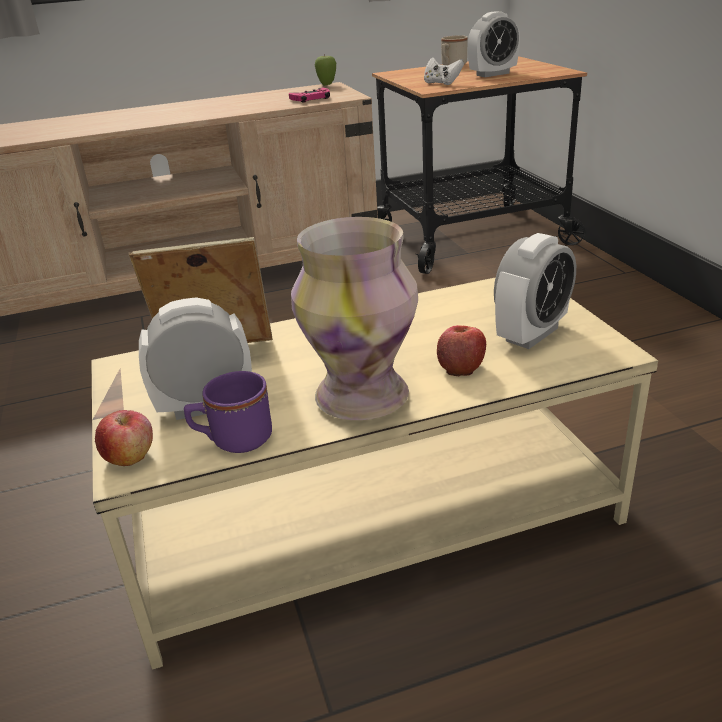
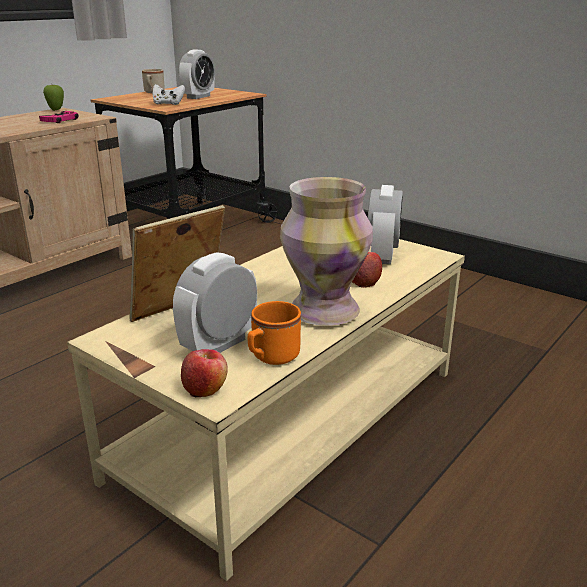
camera: 35 degrees left, 5 degrees down
purple mug [184,371,272,453] -> orange mug [248,301,301,365]

